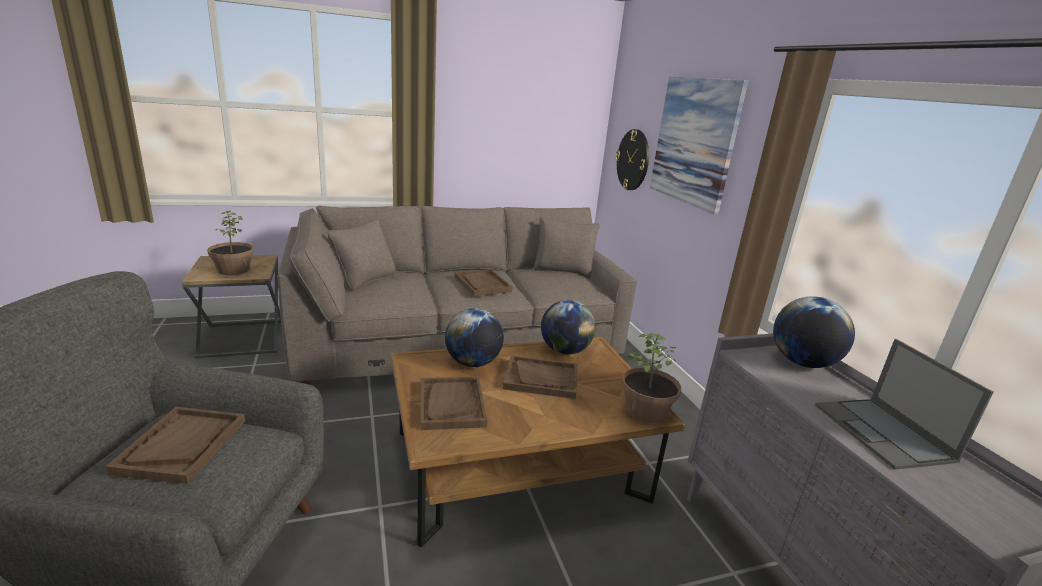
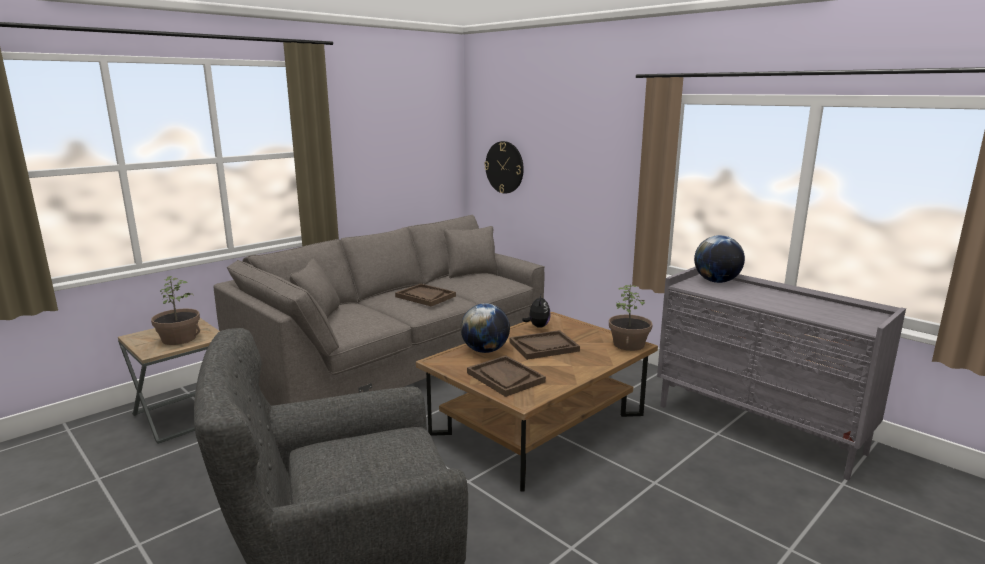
camera: 25 degrees left, 5 degrees down
brown tray [105,407,245,484] -> none
globe [541,300,595,354] -> plush toy [522,295,551,328]
picture [650,77,749,215] -> none
laptop [815,339,994,470] -> none

